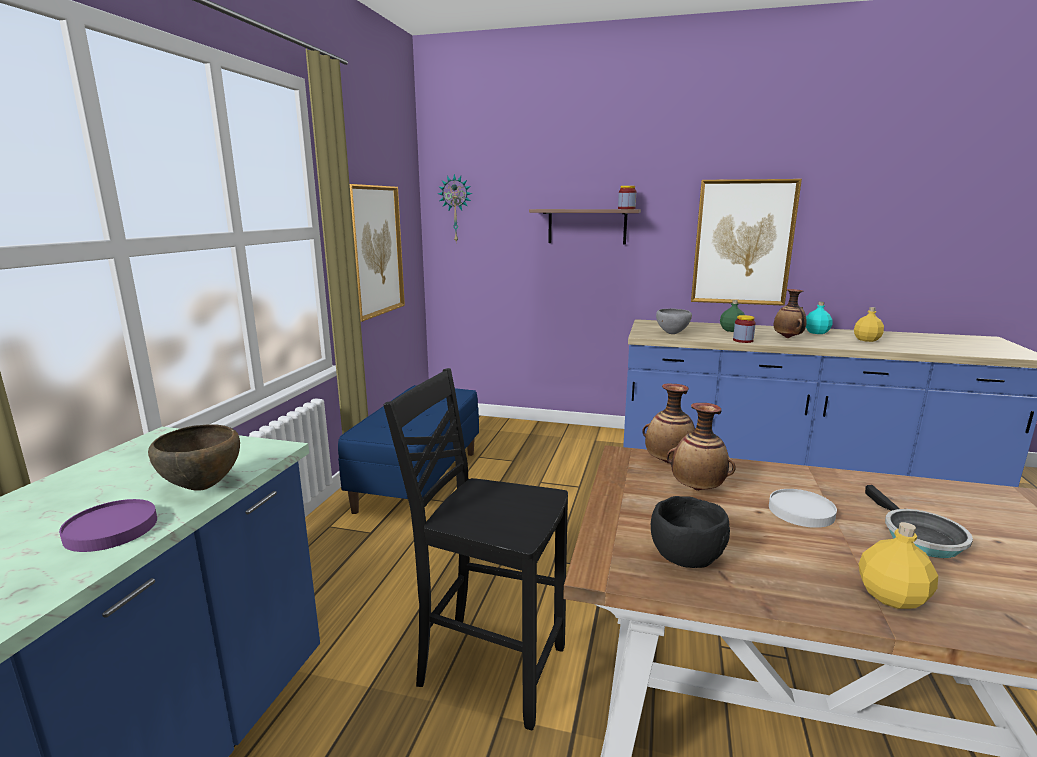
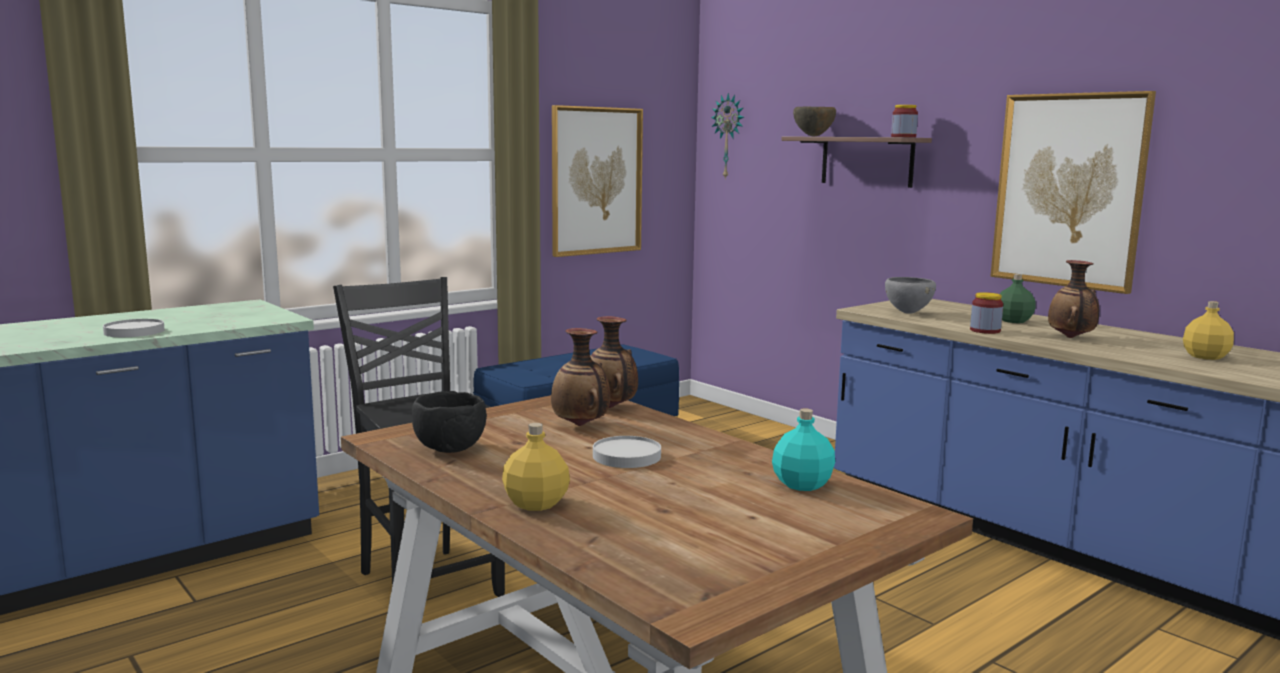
camera: 35 degrees right, 5 degrees down
purple plate [59,499,157,552] -> white plate [103,319,165,337]
brown bowl [148,424,240,491] -> brown bowl moved to [793,107,836,136]
turquoise bottle [806,302,832,334] -> turquoise bottle moved to [772,409,835,491]
frying pan [865,485,973,558] -> none

